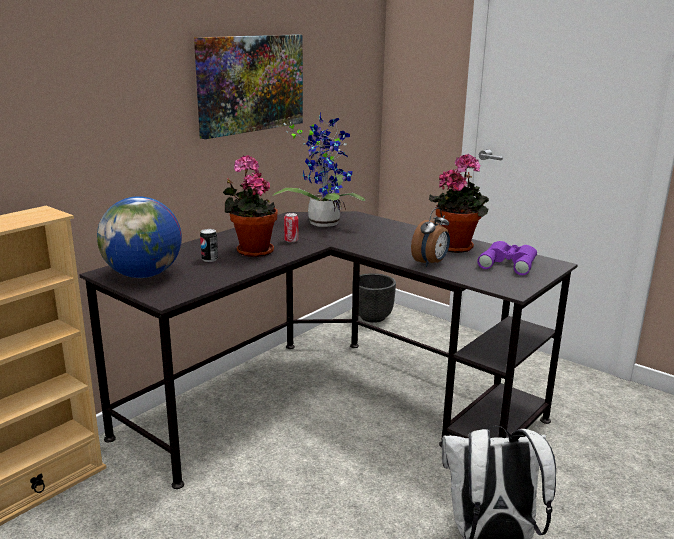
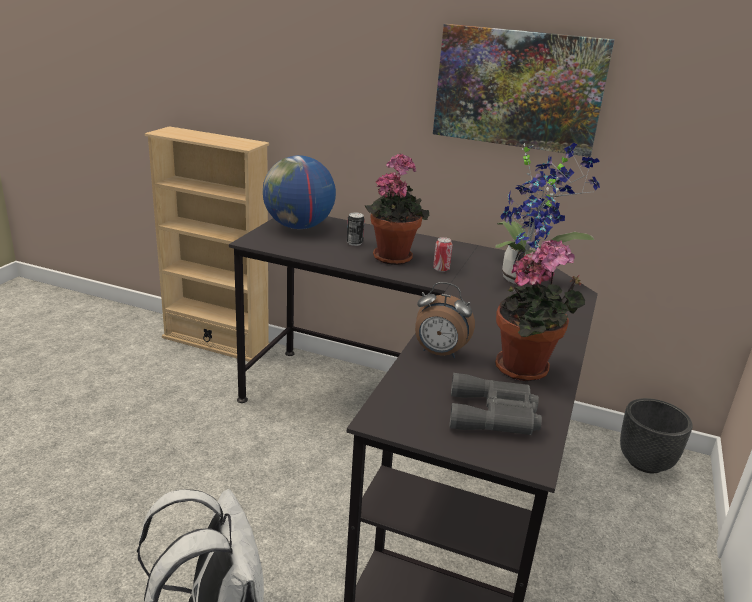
camera: 70 degrees right, 5 degrees up
purple binoculars [477,241,537,275] -> grey binoculars [449,373,542,435]

